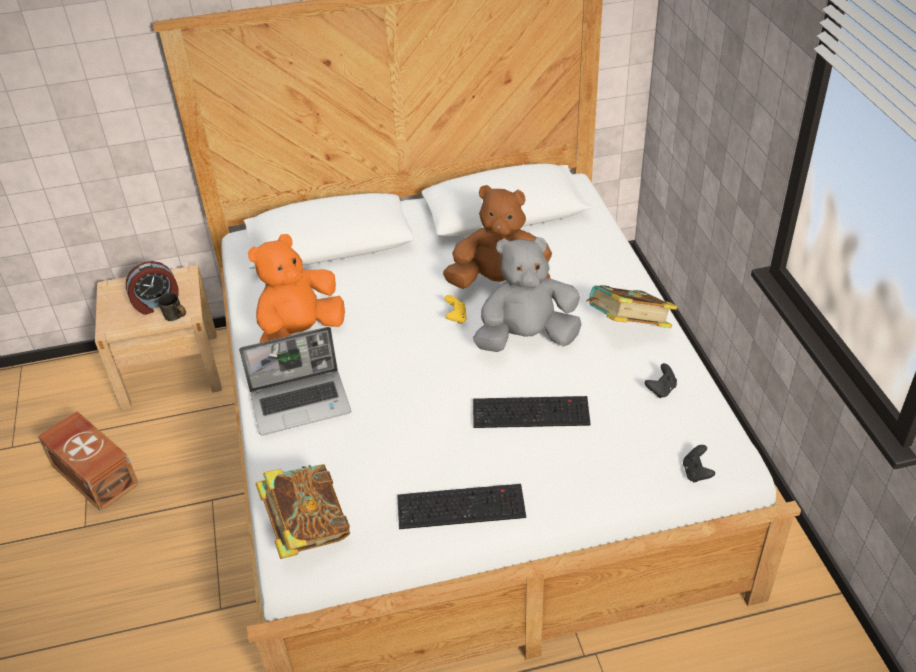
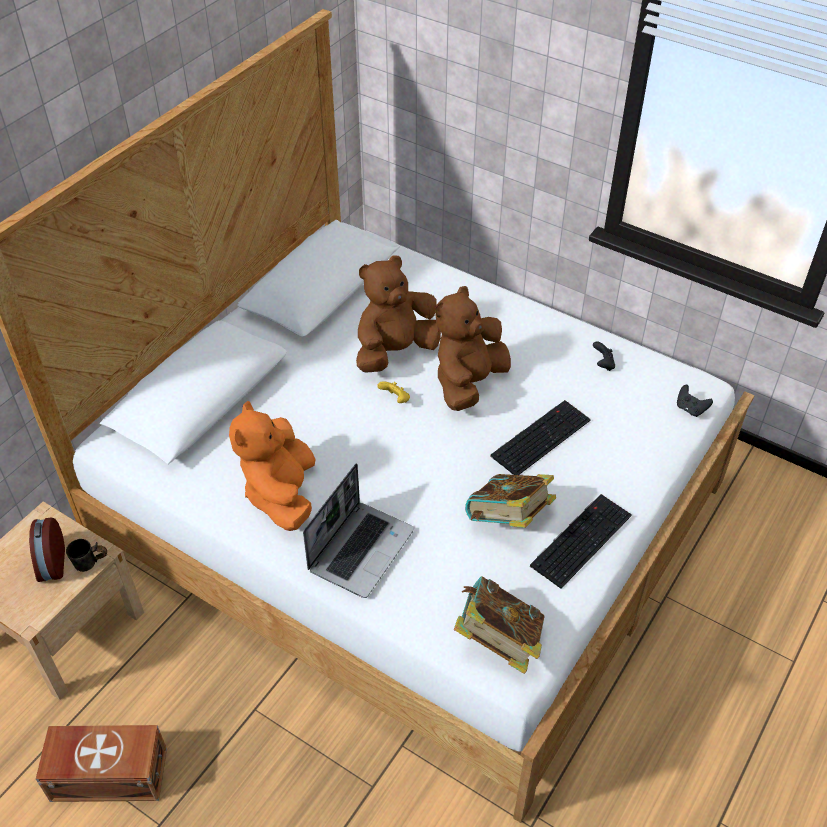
camera: 45 degrees left, 5 degrees up
alarm clock [126,261,179,315] -> alarm clock turned 150 degrees clockwise [29,518,65,582]
grey plush toy [473,237,582,352] -> brown plush toy [435,286,511,411]
book [586,285,677,328] -> book moved to [465,474,556,528]

